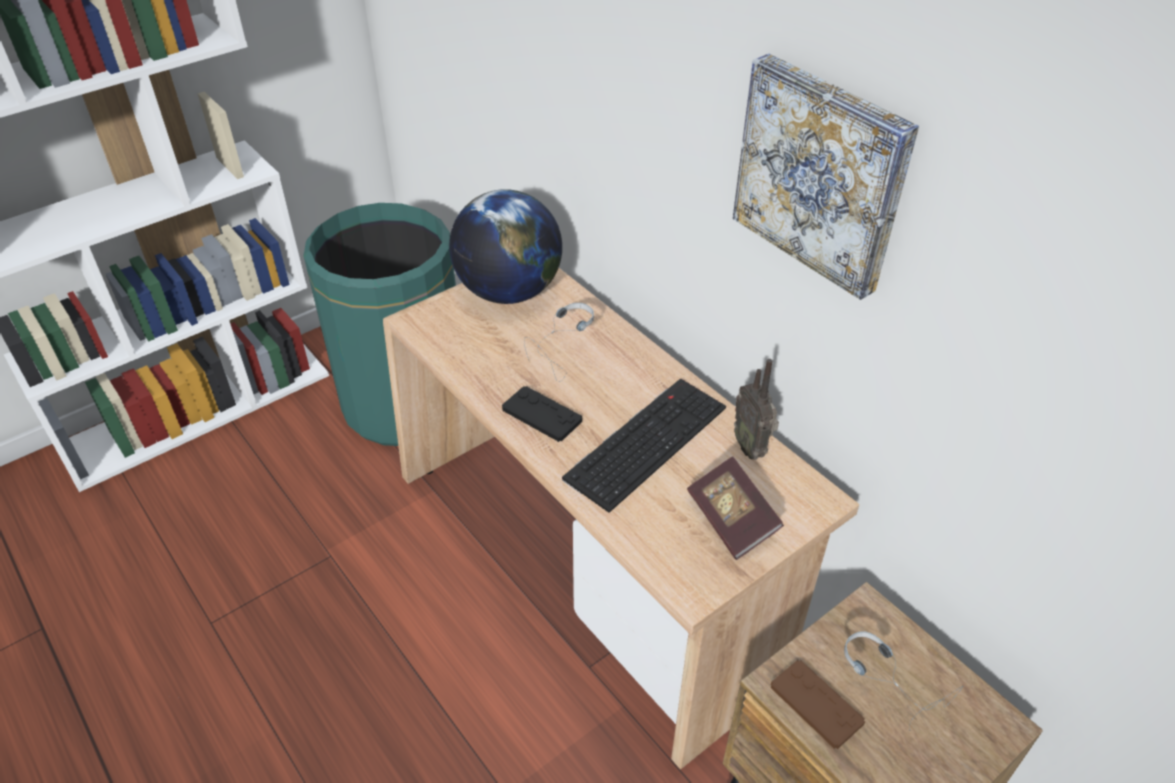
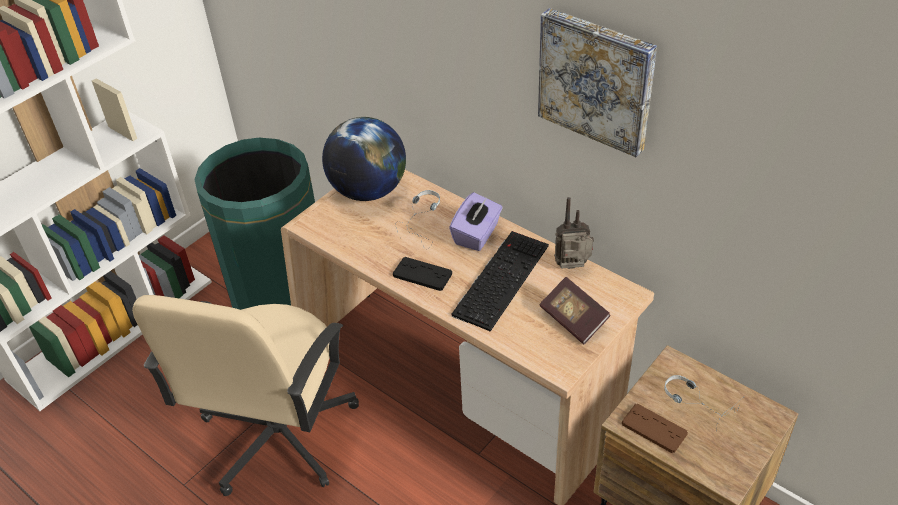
camera: 10 degrees left, 0 degrees up
radio [734,359,779,459] -> radio turned 120 degrees clockwise [554,197,594,269]
none -> beige office chair [132,295,359,496]
none -> purple tissue box [449,192,503,251]

